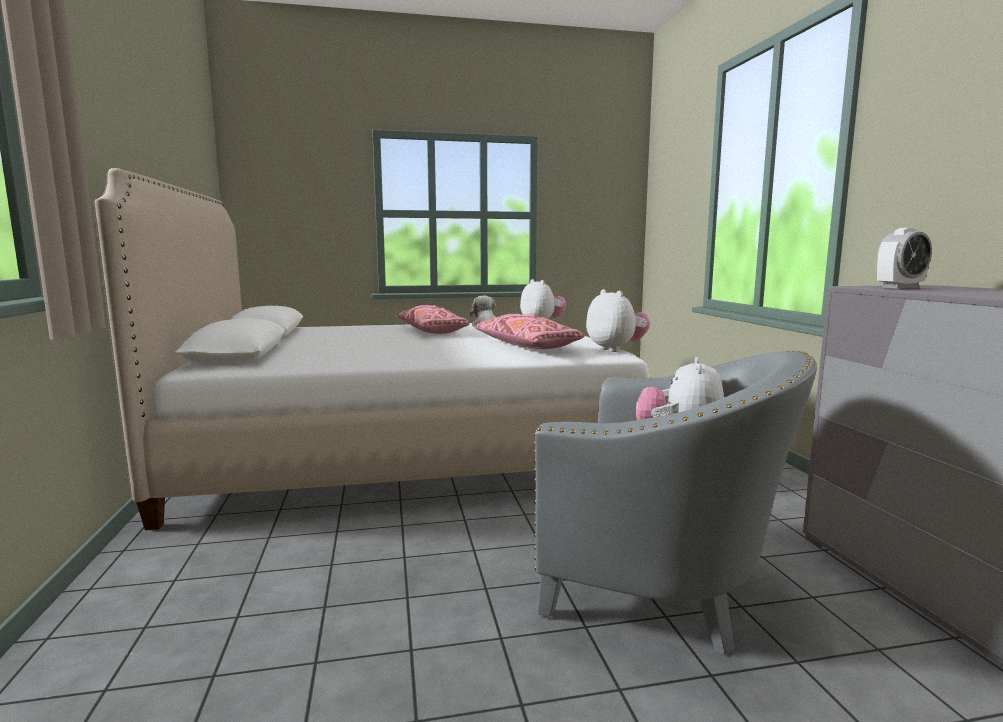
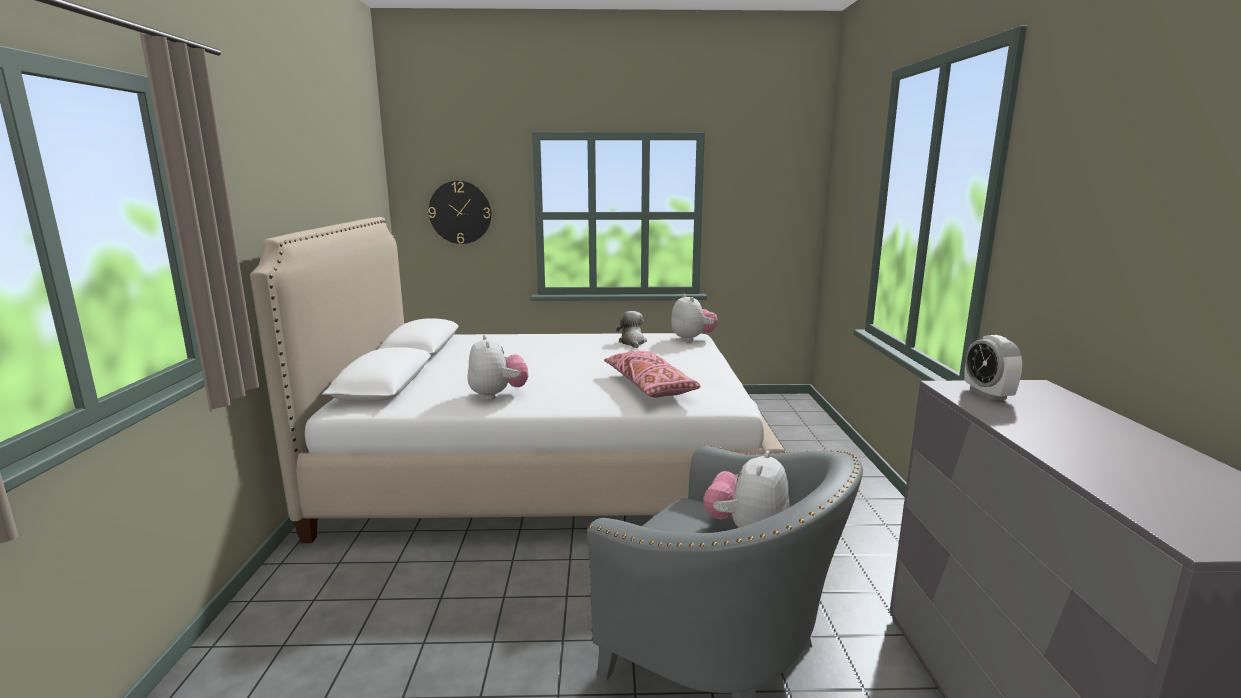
camera: 10 degrees right, 5 degrees up
pink pillow [397,305,470,334] -> none
plush toy [586,289,650,352] -> plush toy moved to [468,335,529,400]
alarm clock [877,228,932,288] -> alarm clock turned 90 degrees clockwise [964,335,1023,401]
none -> wall clock [428,181,491,244]

